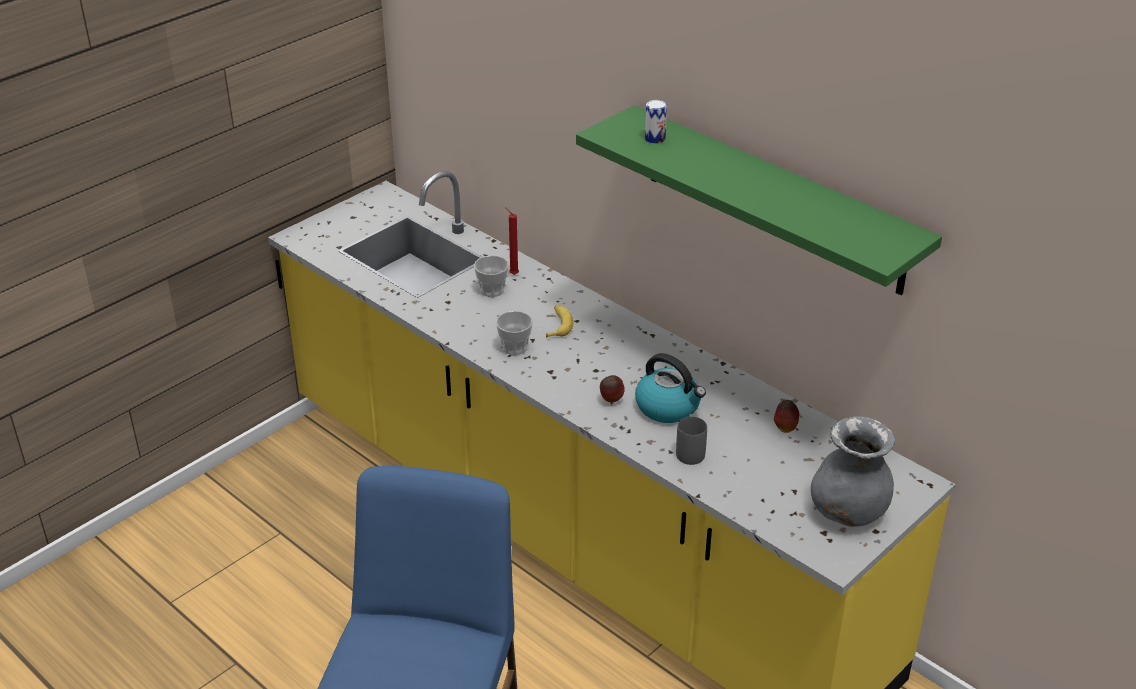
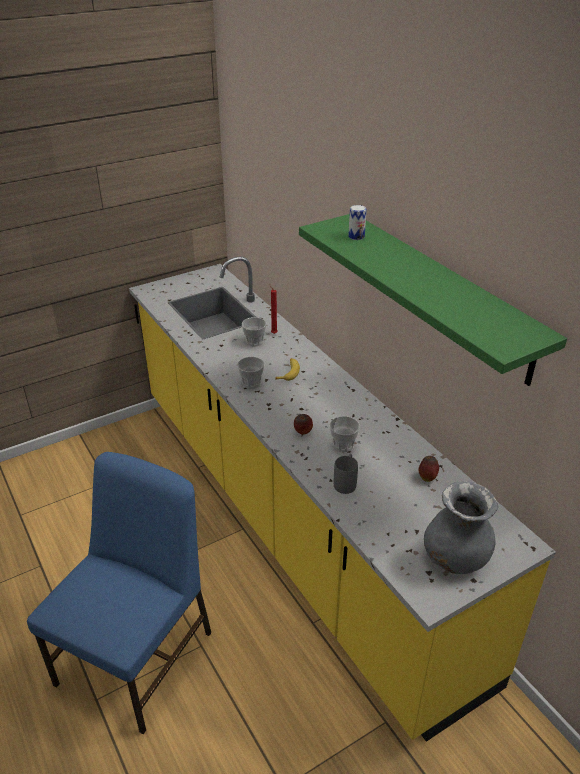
camera: 15 degrees right, 0 degrees up
kettle [635,353,706,423] -> cup [330,416,360,452]

